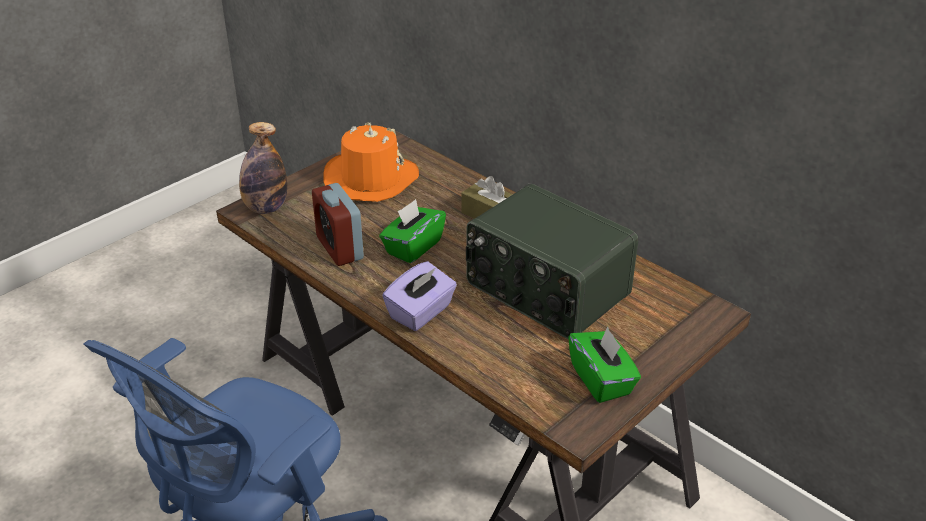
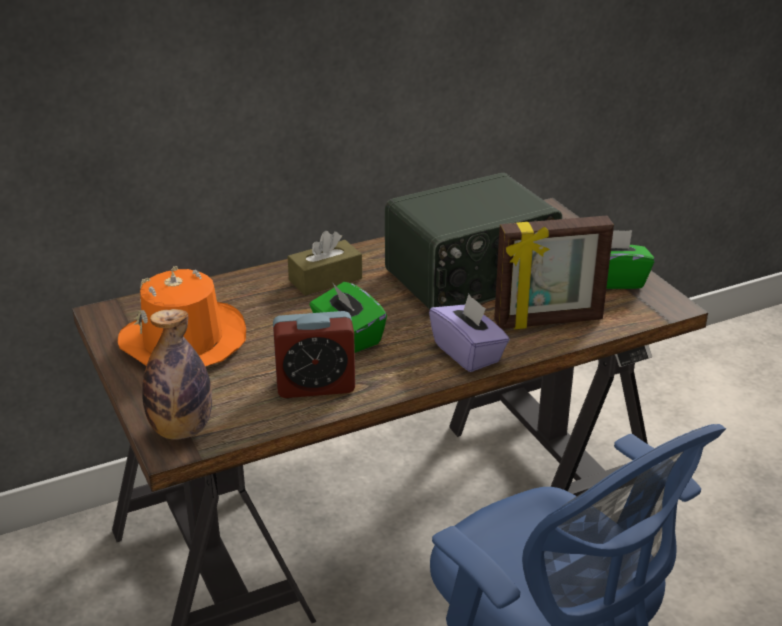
camera: 70 degrees left, 5 degrees down
none -> picture frame [494,216,614,329]

